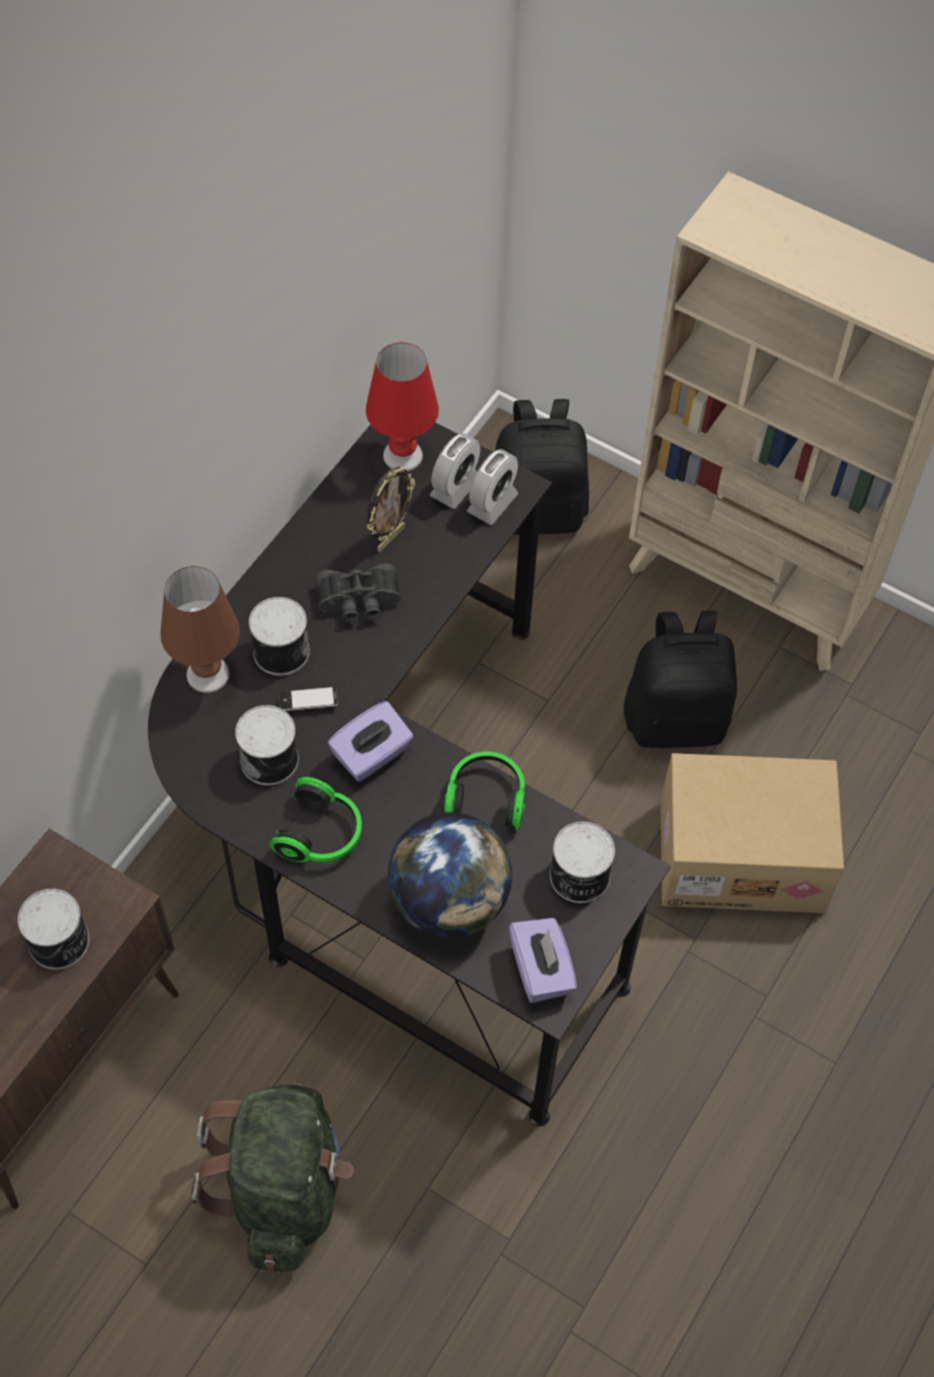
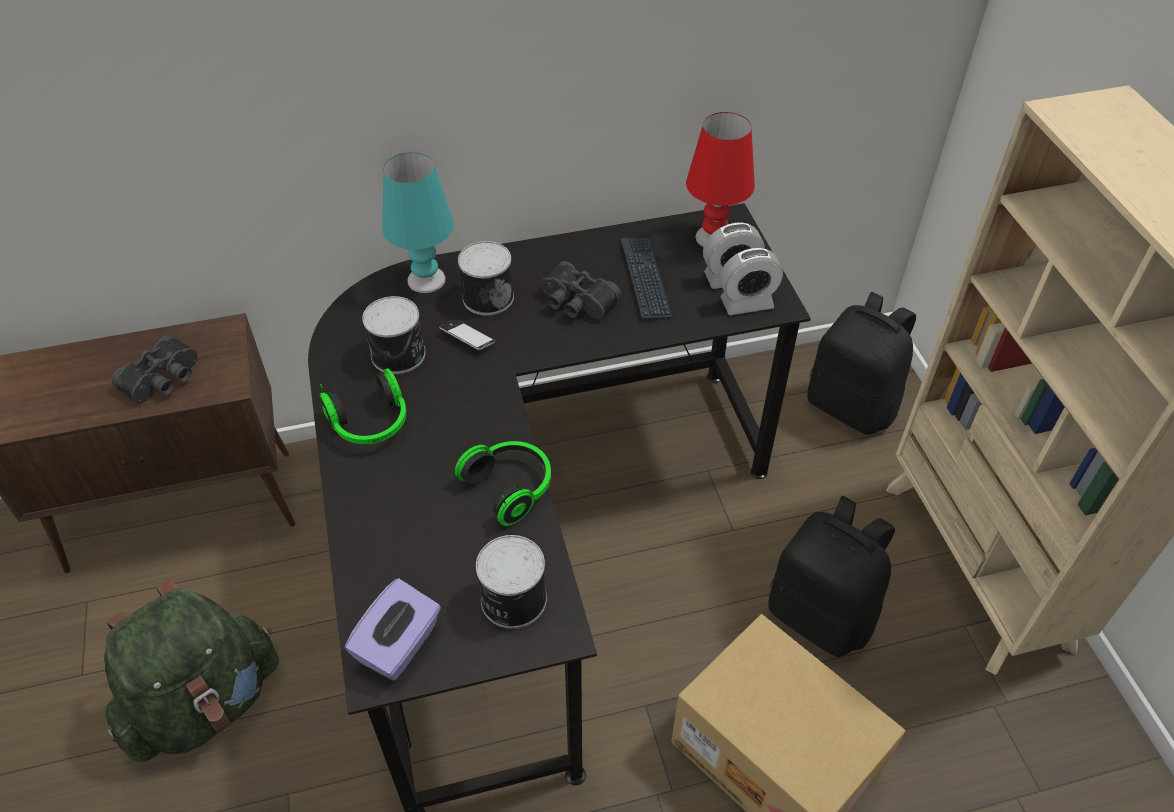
camera: 45 degrees right, 10 degrees down
can [18,889,89,970] -> black binoculars [111,335,198,403]
brown table lamp [161,566,240,693] -> turquoise table lamp [382,152,454,293]
purple tissue box [328,701,413,782] -> none
picture frame [367,467,415,552] -> keyboard [621,238,672,320]
globe [388,812,512,938] -> none

